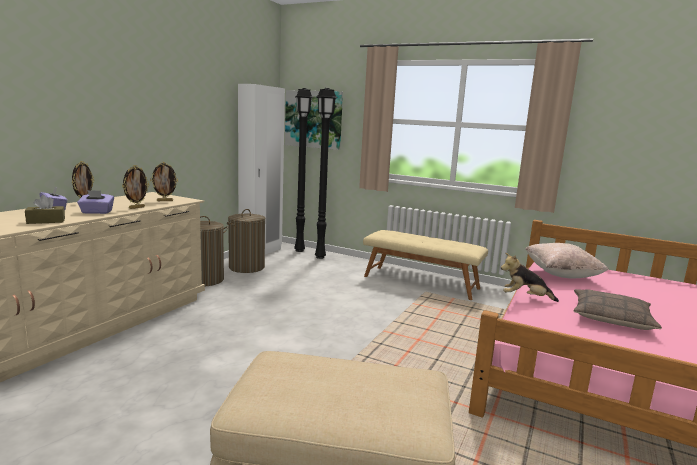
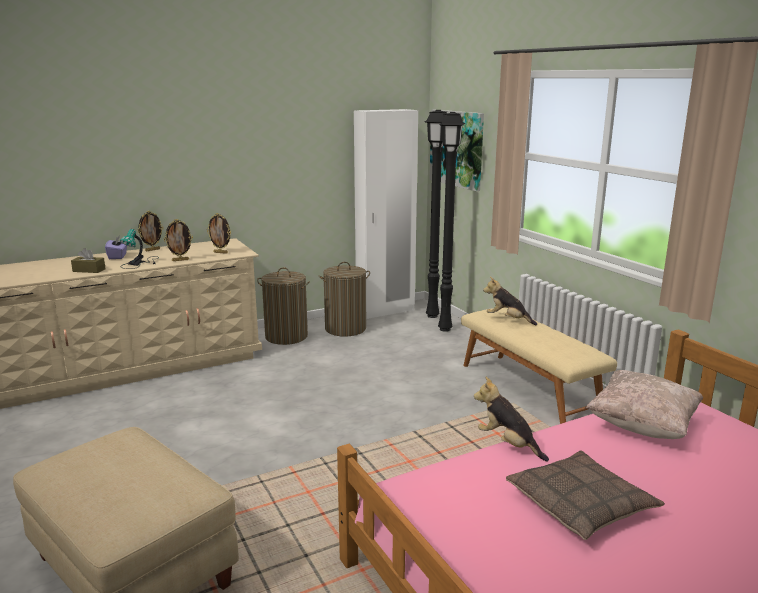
camera: 35 degrees right, 5 degrees up
purple tissue box [77,190,114,214] -> table lamp [120,229,158,269]
none -> plush toy [483,277,537,325]

